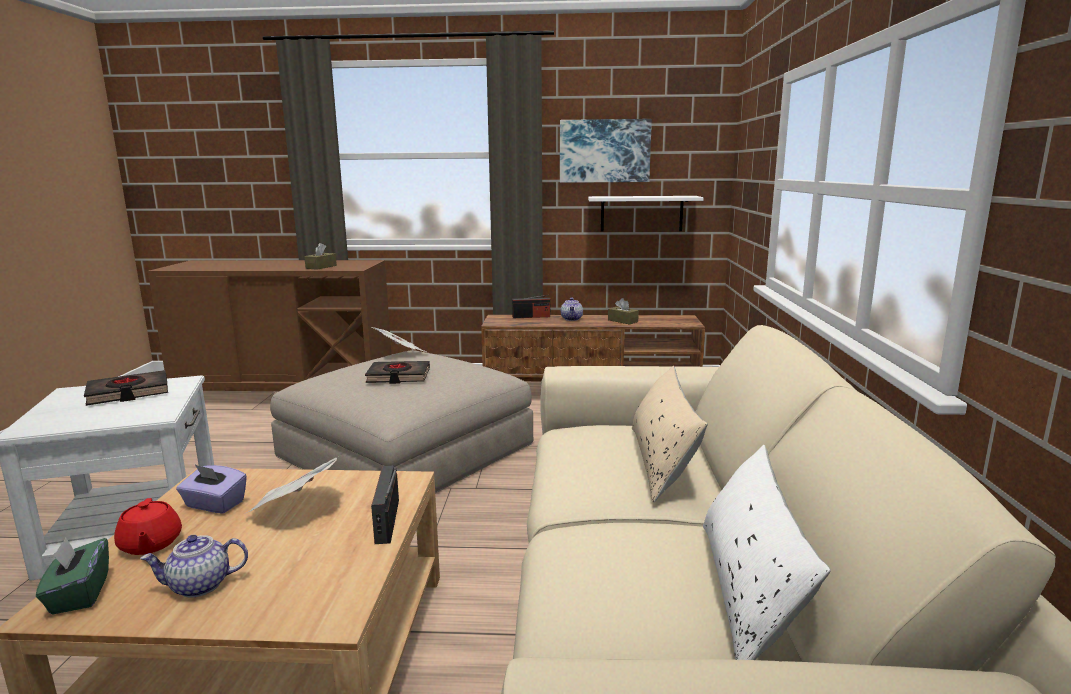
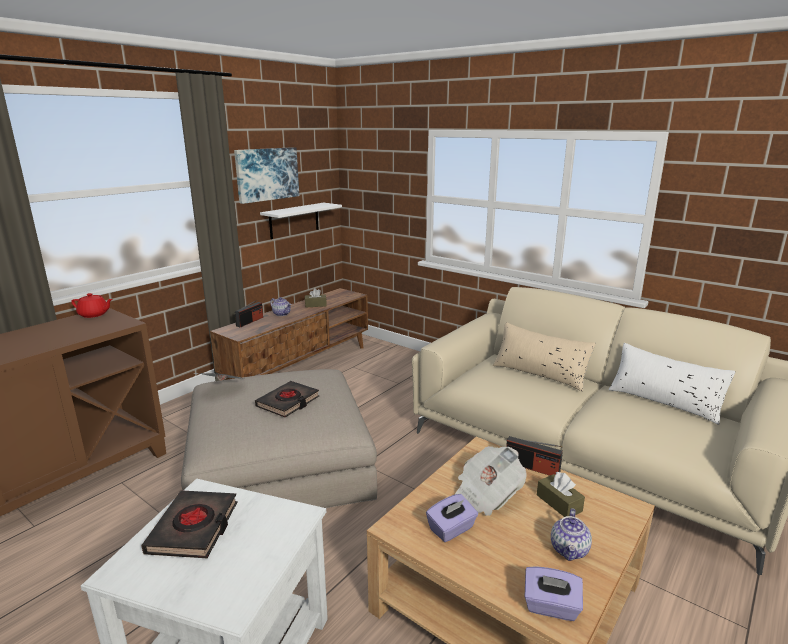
camera: 55 degrees left, 5 degrees up
green tissue box [36,538,109,614] -> purple tissue box [525,566,583,621]
red teapot [114,498,182,555] -> red teapot moved to [71,293,113,318]
brown tissue box [304,243,337,270] -> brown tissue box moved to [537,472,585,517]

